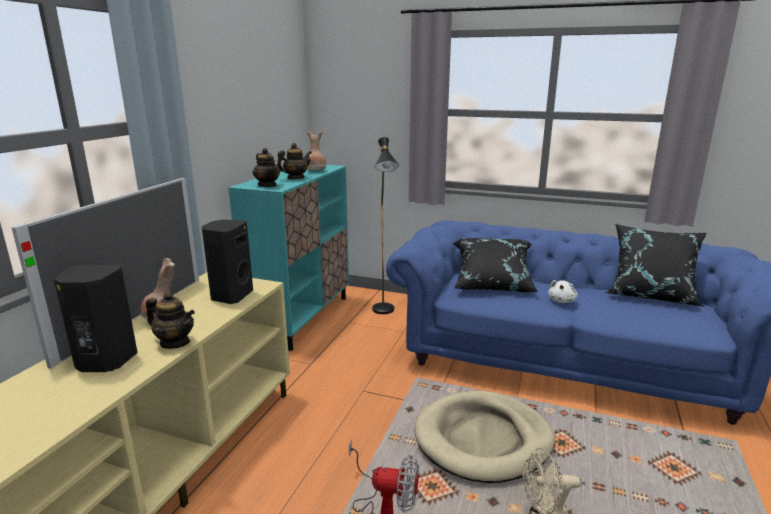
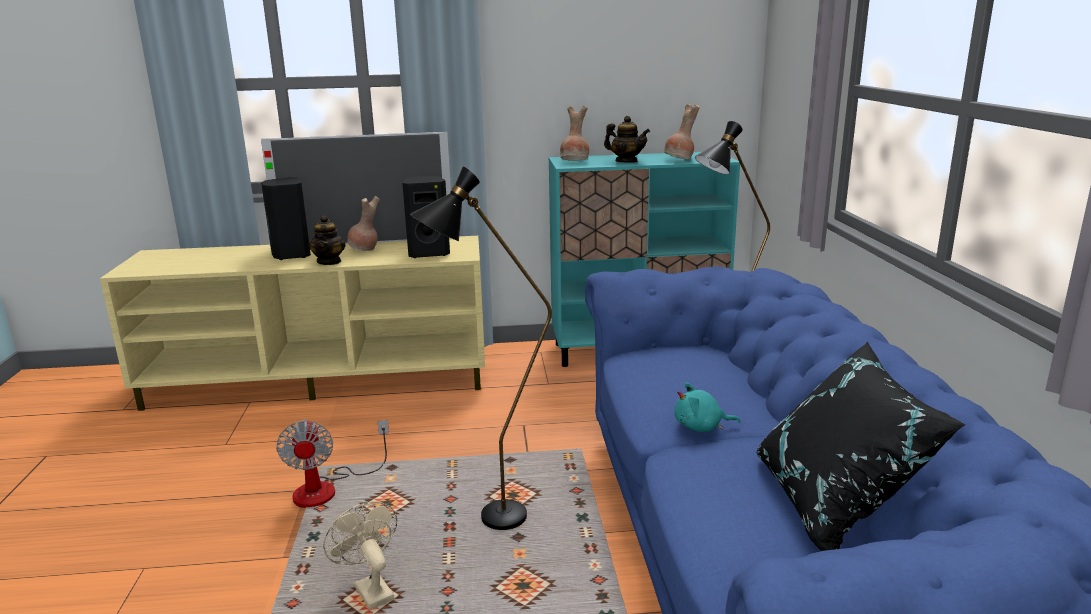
camera: 65 degrees right, 0 degrees up
teapot [253,148,280,187] -> brown vase [560,106,589,161]
beige dog bed [414,391,555,483] -> black floor lamp [410,167,552,530]
black pillow [453,238,538,292] -> none
white plush toy [548,280,578,303] -> turquoise plush toy [675,383,741,432]

